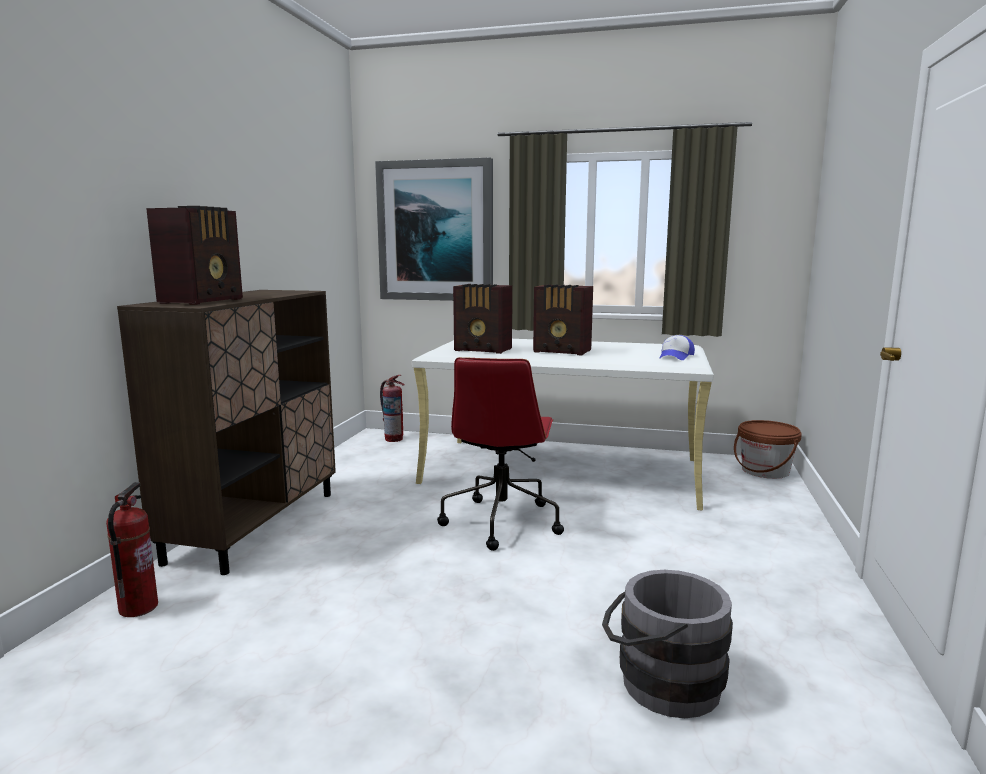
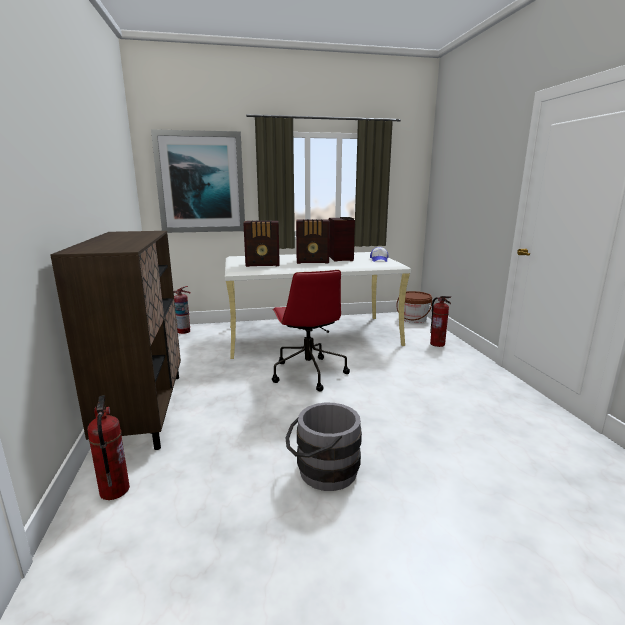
camera: 25 degrees left, 5 degrees up
radio [146,206,243,305] -> radio moved to [329,217,355,262]
grey bucket [602,570,733,718] -> grey bucket moved to [286,403,362,491]
none -> fire extinguisher [430,296,451,347]

